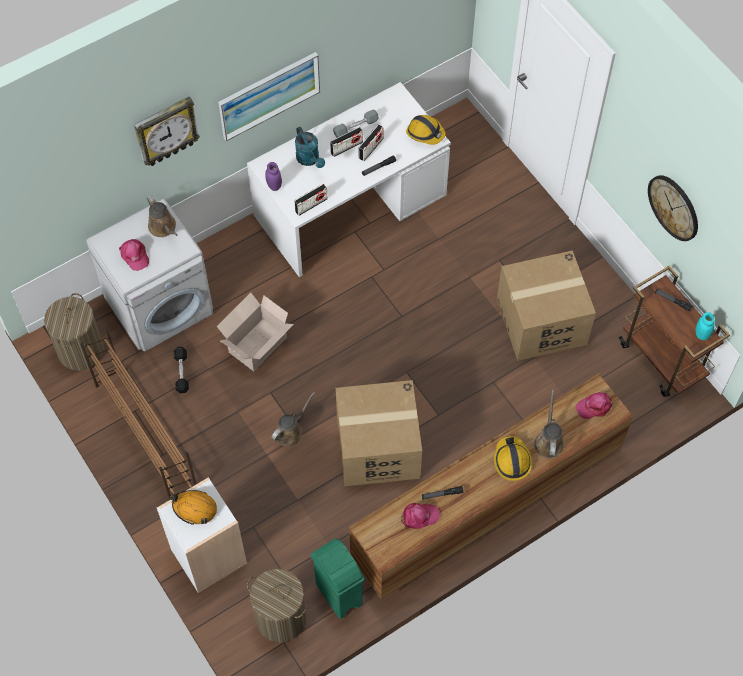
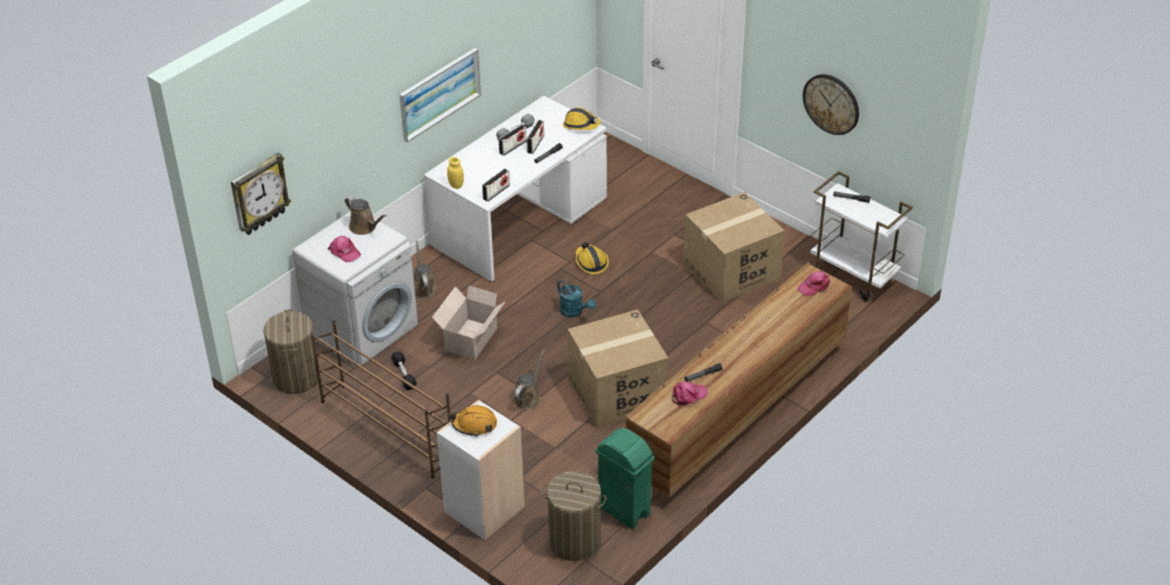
camera: 15 degrees left, 20 degrees down
wall clock [134,96,200,166] -> wall clock moved to [231,152,291,235]
purple jar [265,162,282,191] -> yellow jar [447,157,464,189]
turquoise watering can [295,127,325,168] -> turquoise watering can moved to [557,280,596,317]
hard hat [494,436,532,481] -> hard hat moved to [576,242,609,274]
brown watering can [534,390,564,458] -> brown watering can moved to [414,241,437,298]
brown cart [618,266,730,397] -> white cart [810,171,913,302]
turquoise jar [696,312,714,340] -> none

